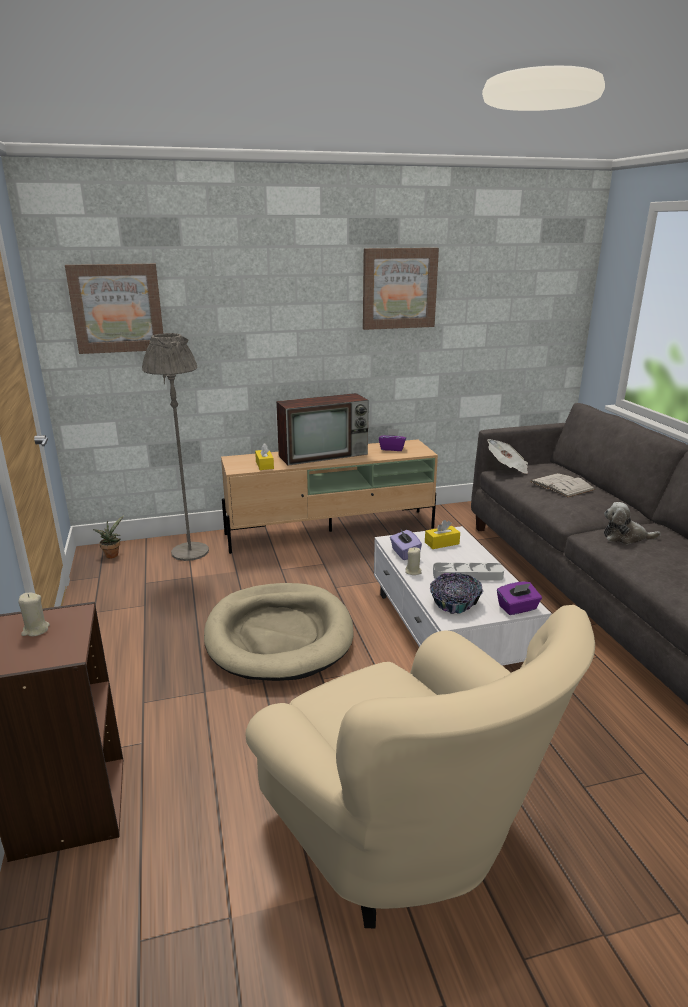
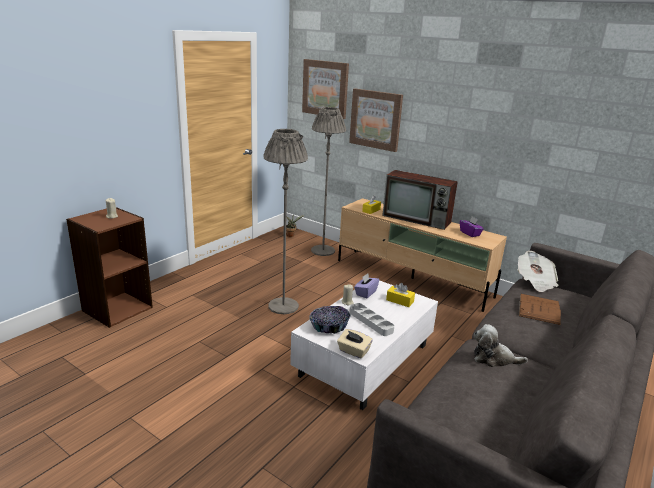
camera: 50 degrees right, 0 degrees up
beige dog bed [204,583,354,681] -> grey floor lamp [263,129,308,314]
beige armchair [246,605,595,928] -> none
picture [363,248,439,330] -> picture moved to [349,88,403,152]
purple tissue box [497,581,542,615] -> beige tissue box [337,329,373,358]
white book [530,473,595,497] -> brown book [519,294,561,325]
plush toy [604,502,661,544] -> plush toy turned 45 degrees counterclockwise [474,324,528,367]

